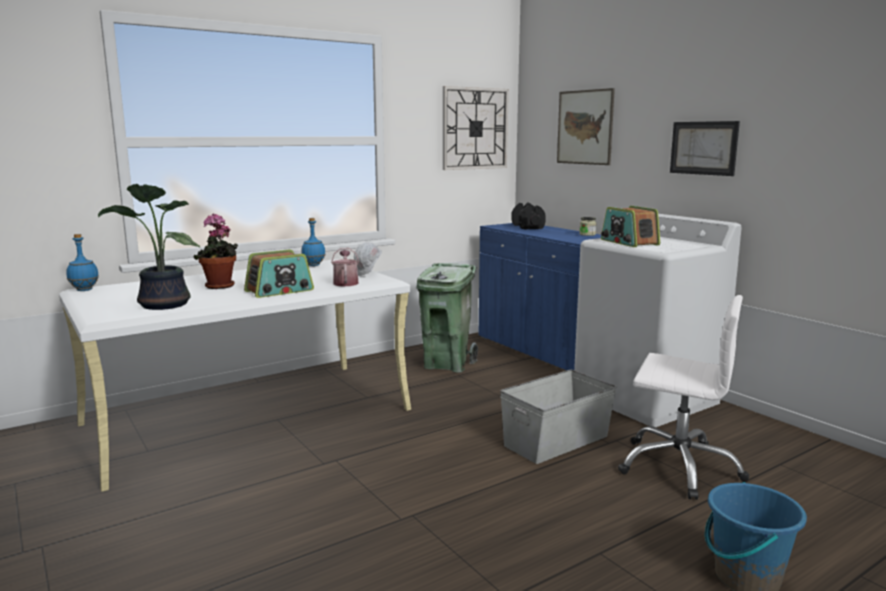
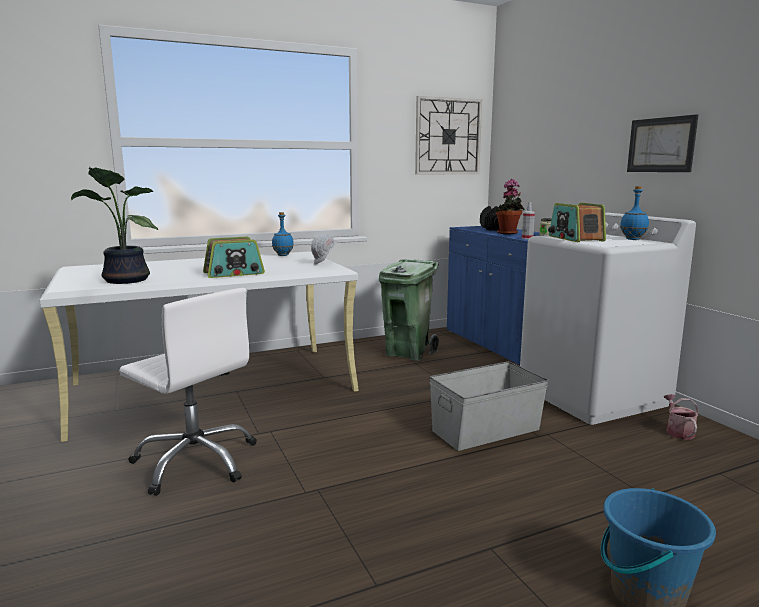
camera: 10 degrees right, 0 degrees up
blue bottle [66,234,99,291] -> blue bottle moved to [620,186,649,240]
potted plant [193,213,238,289] -> potted plant moved to [495,179,525,234]
watering can [331,248,359,286] -> watering can moved to [664,394,699,439]
picture [557,88,615,165] -> none
white office chair [618,295,749,500] -> white office chair moved to [119,288,257,496]
none -> spray bottle [522,202,535,239]

